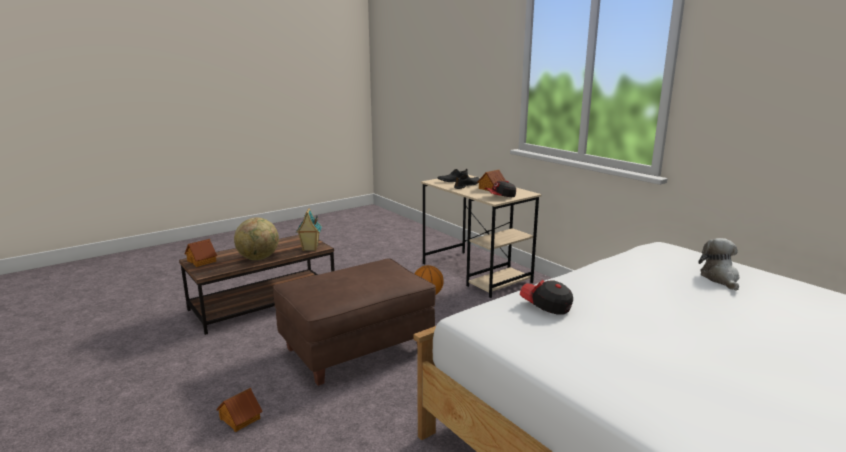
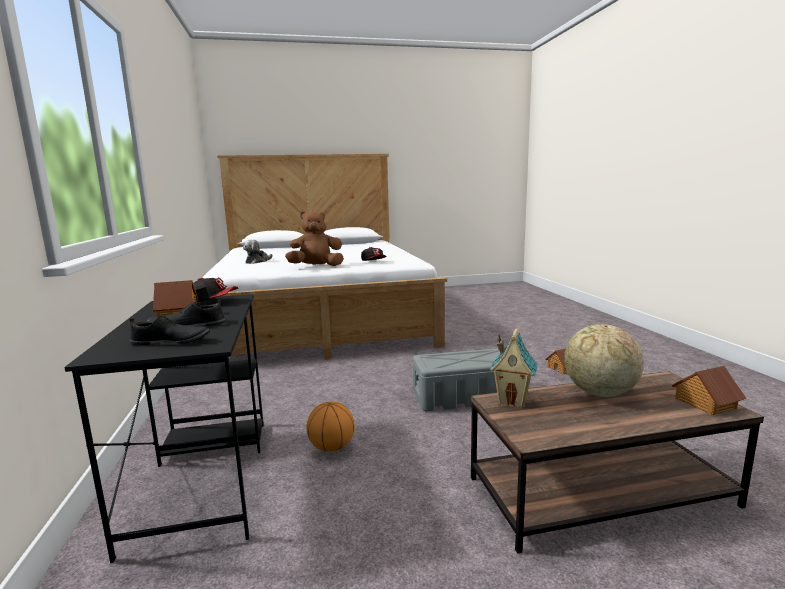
camera: 155 degrees left, 5 degrees down
brown ottoman [273,258,436,386] -> grey storage box [413,348,500,411]
beige desk [421,175,542,298] -> black desk [64,294,264,563]
none -> brown plush toy [285,212,344,266]

